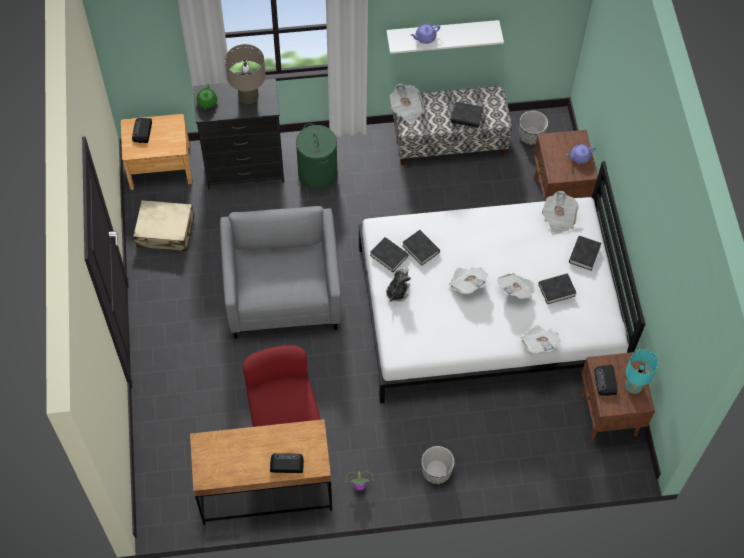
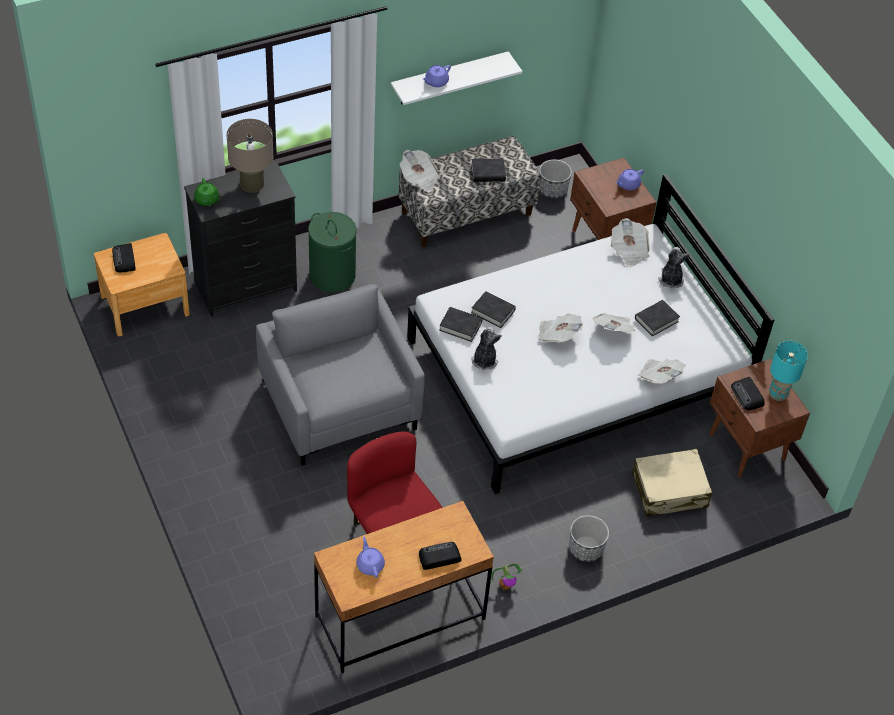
camera: 20 degrees left, 10 degrees down
beige suitcase [133,200,194,251] -> beige suitcase moved to [632,449,712,517]
black book [569,236,601,271] -> plush toy [658,247,690,288]
none -> purple teapot [356,537,385,578]

